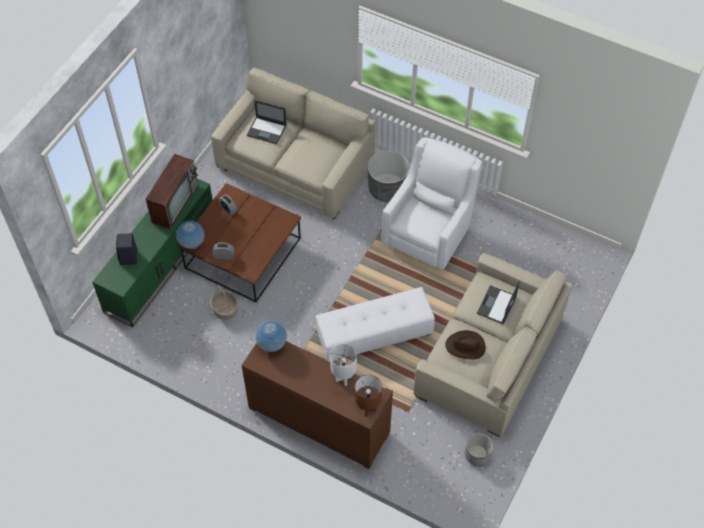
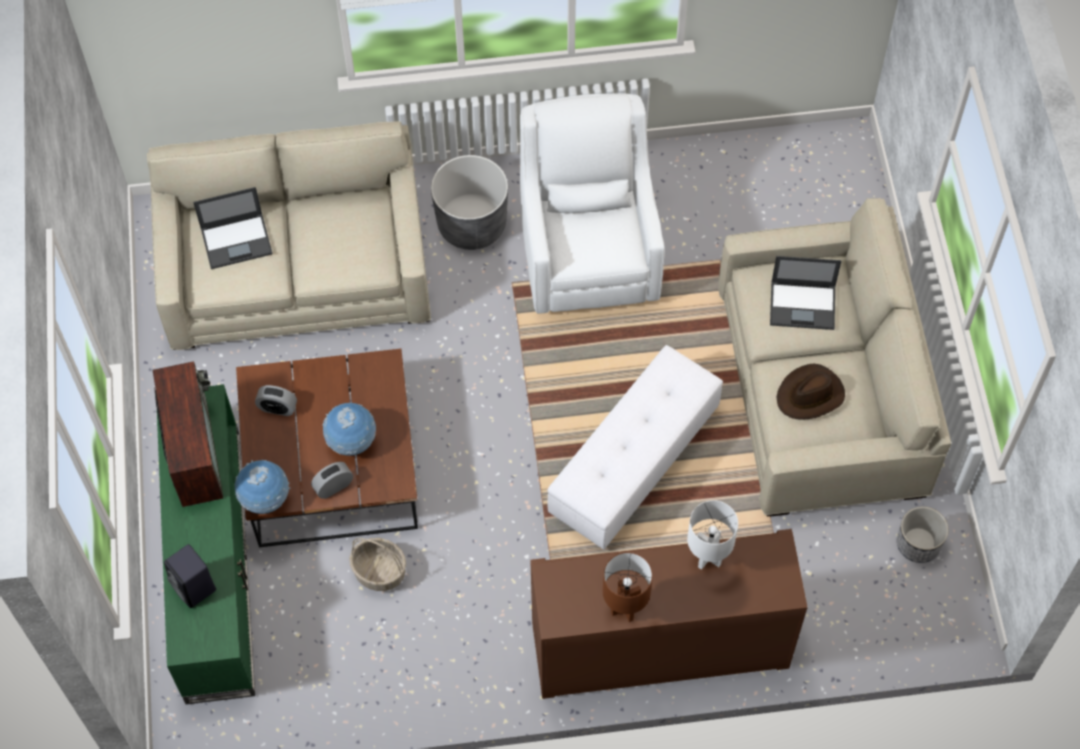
camera: 35 degrees left, 5 degrees up
globe [256,321,288,352] -> globe moved to [322,403,376,456]
brown table lamp [355,375,382,417] -> brown table lamp moved to [603,552,653,622]
laptop [477,281,520,325] -> laptop turned 75 degrees counterclockwise [770,256,841,330]

